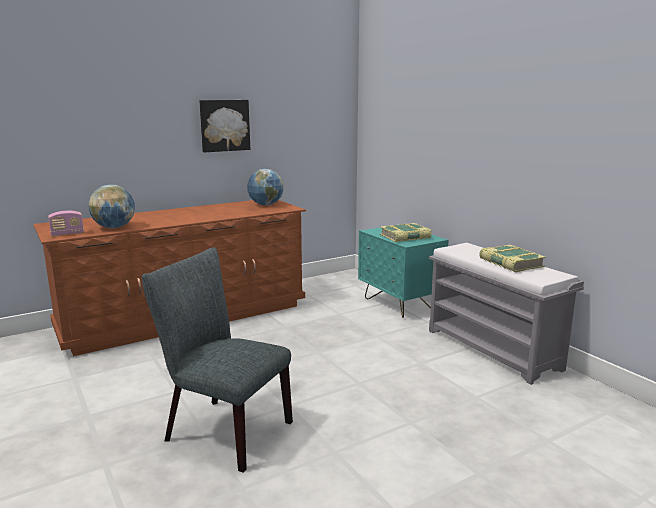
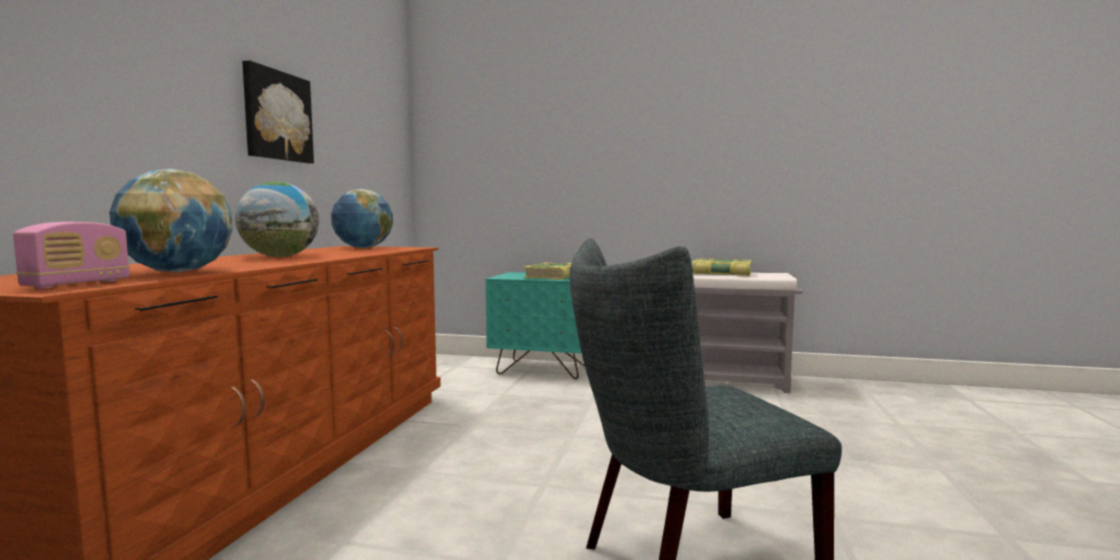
camera: 45 degrees left, 10 degrees down
none -> globe [235,181,319,257]

